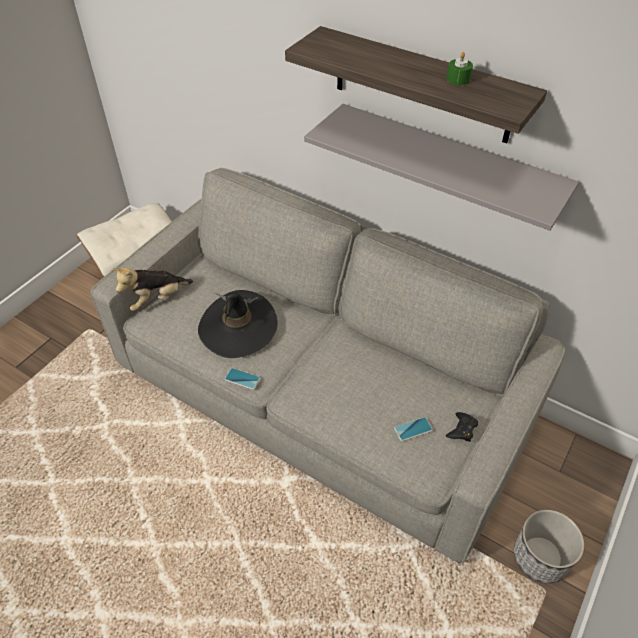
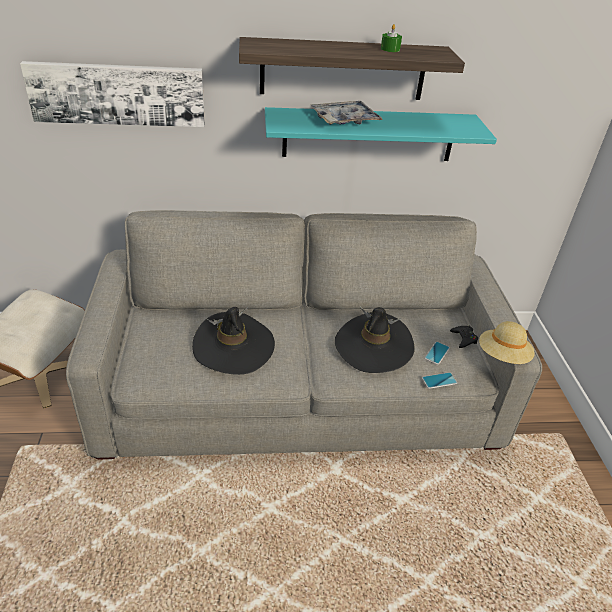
camera: 40 degrees left, 10 degrees down
plush toy [112,268,193,311] -> none
phone [225,368,260,390] -> phone moved to [422,372,457,389]
grey shelf [304,104,579,231] -> turquoise shelf [265,107,497,161]
planter [514,510,584,583] -> none
none -> picture [20,61,205,127]
none -> tray [311,101,382,125]
none -> black hat [335,307,415,373]
none -> beige hat [479,321,535,364]

